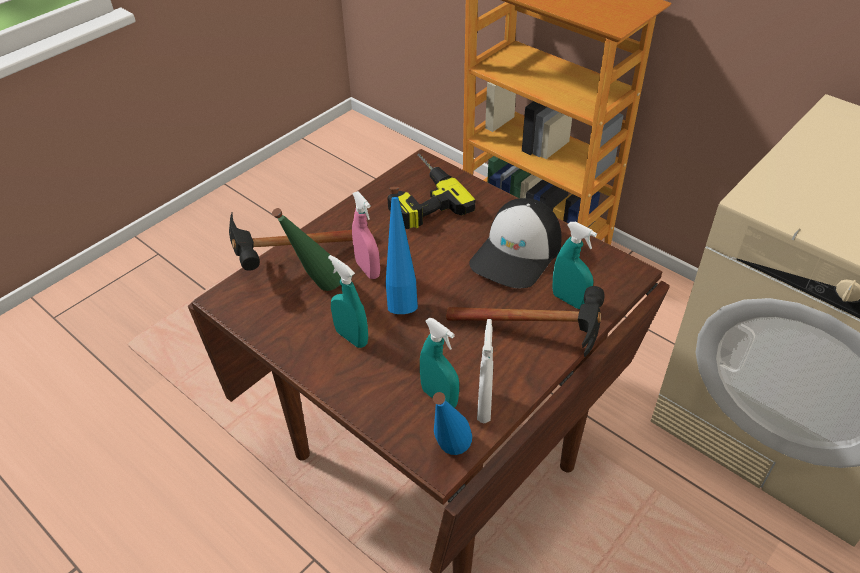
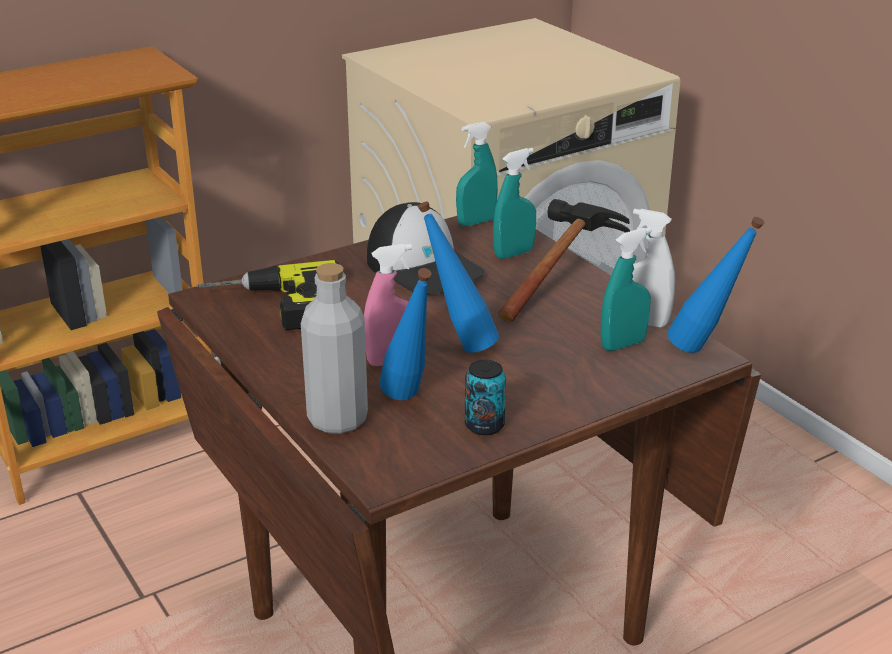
camera: 75 degrees left, 15 degrees down
hammer [229,213,371,271] -> grey bottle [301,263,368,434]
green bottle [272,208,341,291] -> blue bottle [380,268,431,400]
turquoise spray bottle [328,255,368,348] -> turquoise spray bottle moved to [456,122,498,226]
none -> can [465,360,506,435]

